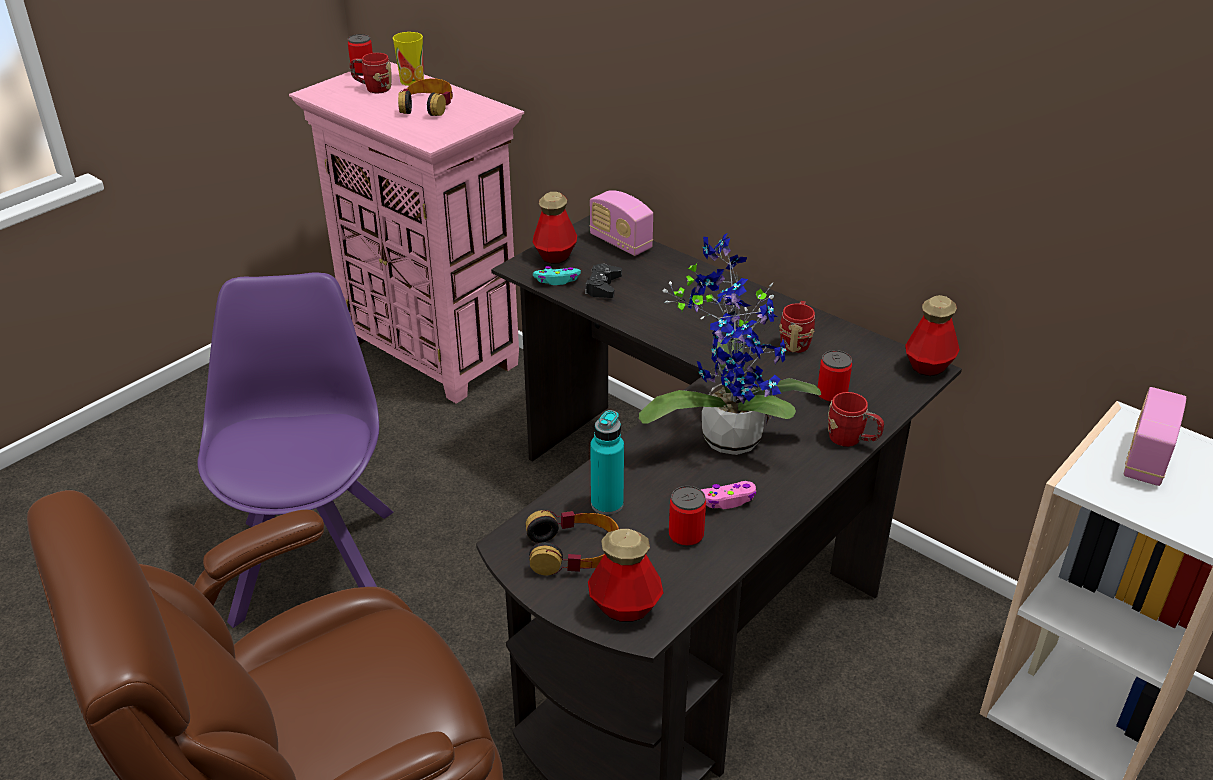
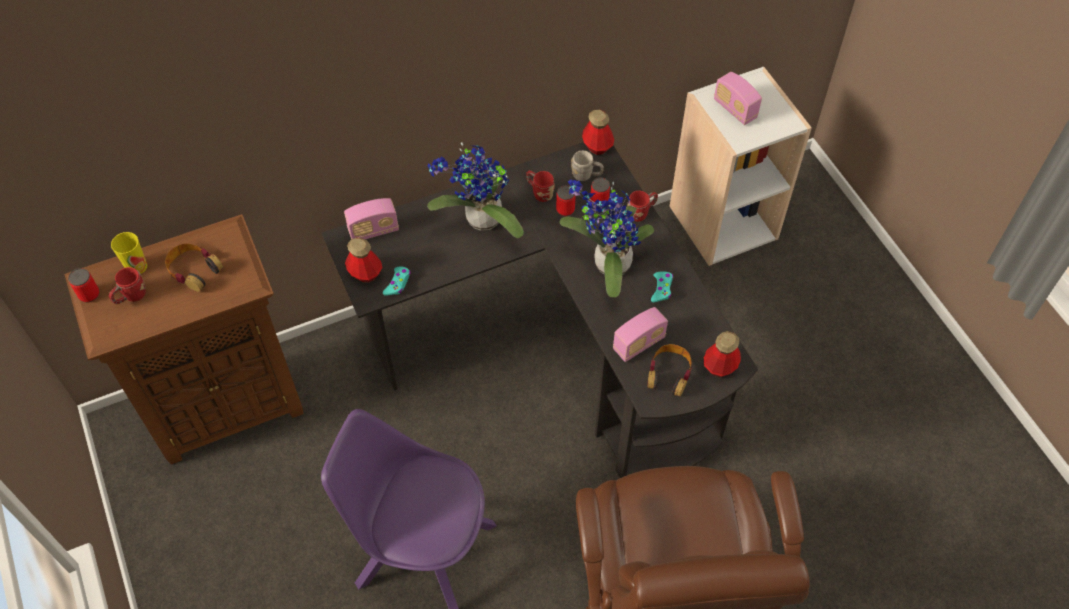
camera: 65 degrees left, 20 degrees up
pink cabinet [289,62,524,404] -> brown cabinet [64,214,303,465]
black game controller [585,264,622,298] -> none
turquoise bottle [590,410,624,515] -> radio [613,307,668,362]
can [669,486,706,547] -> can moved to [556,185,576,216]
pink game controller [701,481,756,509] -> turquoise game controller [651,272,673,302]
none -> potted plant [427,143,524,238]
none -> grey mug [571,150,604,181]

